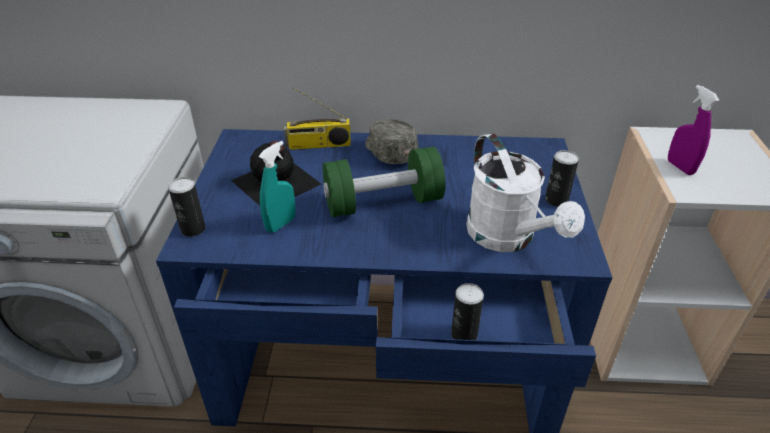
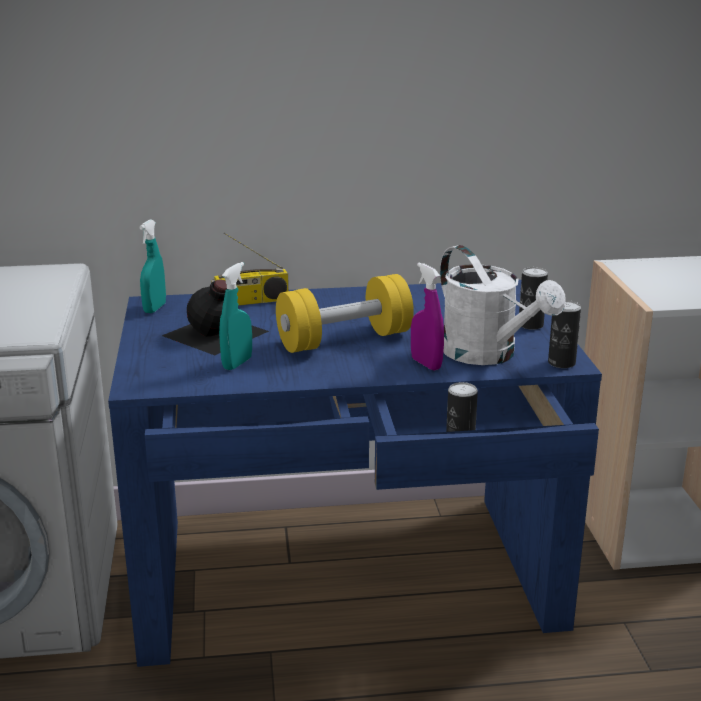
camera: 10 degrees left, 15 degrees down
can [168,177,205,237] -> can moved to [548,300,581,368]
green dumbbell [323,147,445,217] -> yellow dumbbell [276,274,414,353]
grey cap [365,119,418,164] -> none
purple spray bottle [668,85,719,175] -> purple spray bottle moved to [411,262,444,371]
none -> turquoise spray bottle [139,219,166,313]

